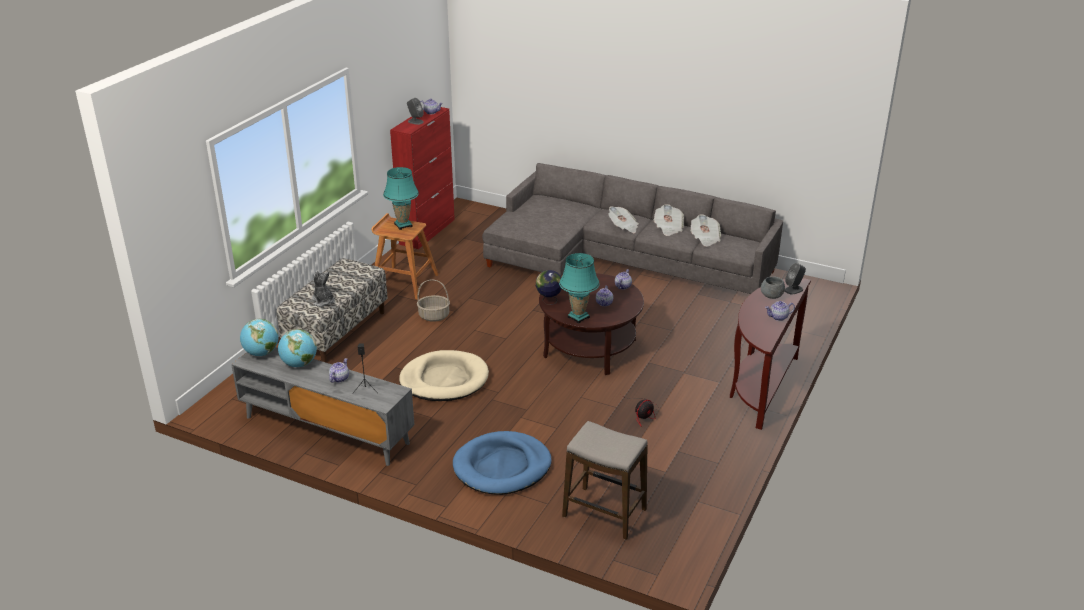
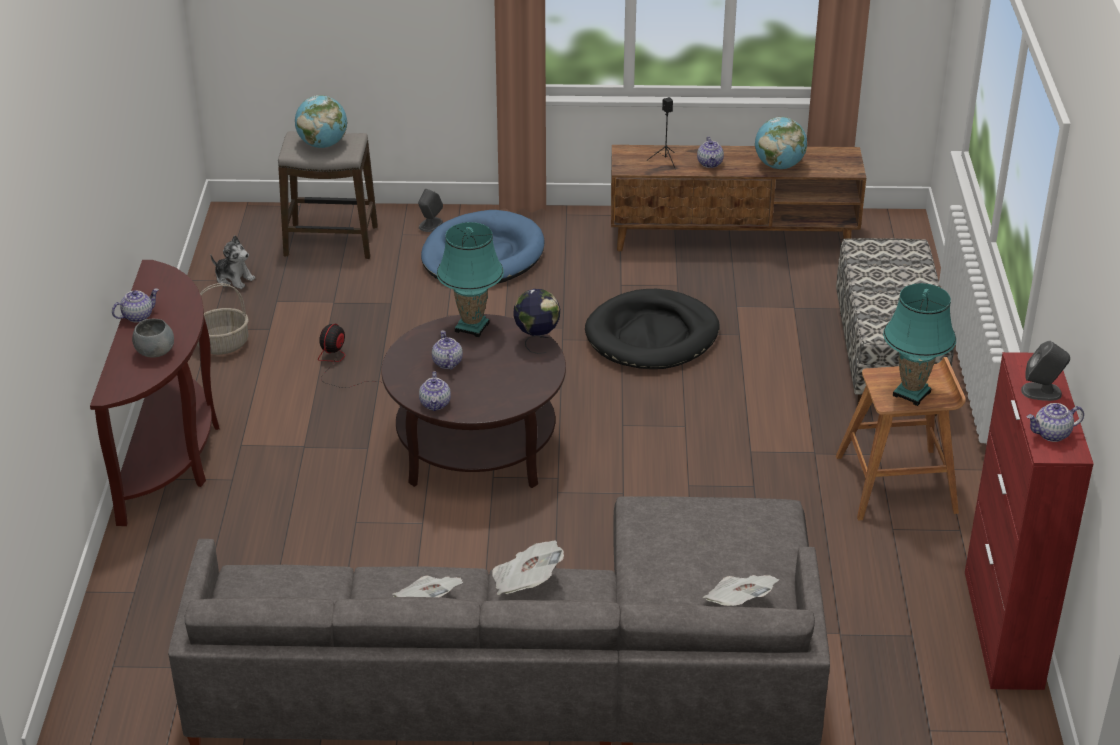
camera: 155 degrees right, 5 degrees up
grey tv stand [231,347,414,466] -> brown tv stand [611,145,866,251]
globe [240,319,279,356] -> globe moved to [295,95,347,148]
plush toy [312,271,335,307] -> plush toy moved to [211,235,255,289]
beige dog bed [399,350,489,401] -> black dog bed [585,289,720,369]
basket [417,280,450,322] -> basket moved to [197,283,249,355]
newspaper [691,214,721,247] -> newspaper moved to [702,575,779,606]
grey speaker [785,263,806,294] -> grey speaker moved to [418,189,443,232]

